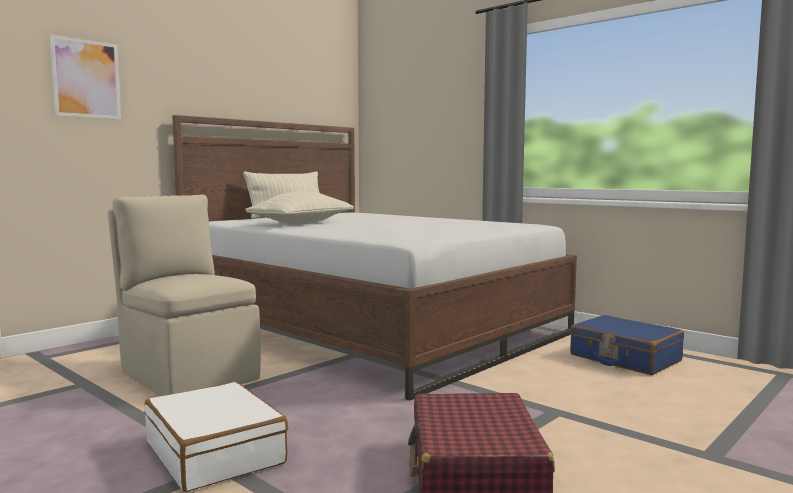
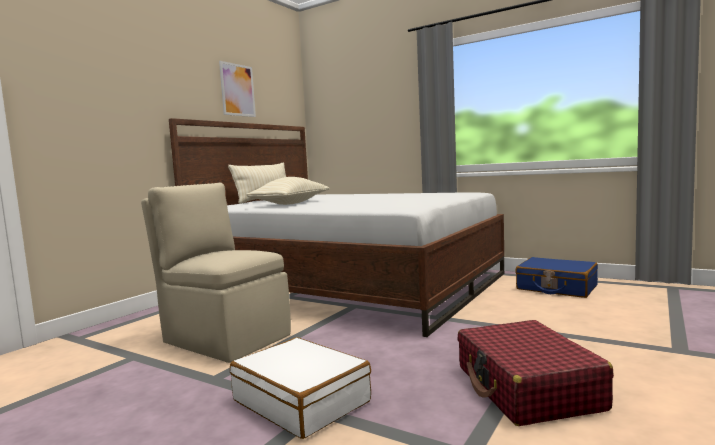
camera: 10 degrees left, 0 degrees up
picture [50,35,121,120] -> picture moved to [219,61,256,117]

